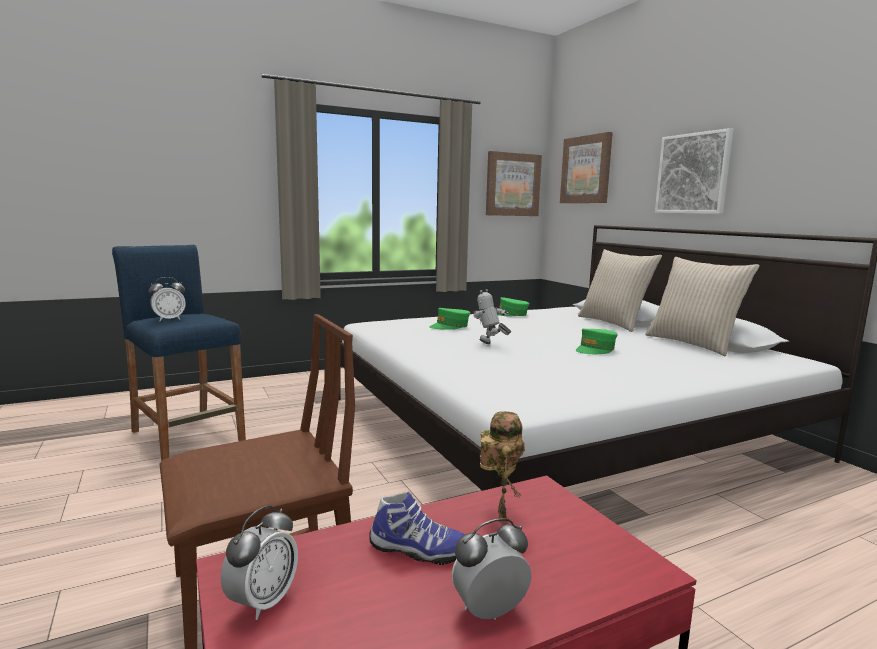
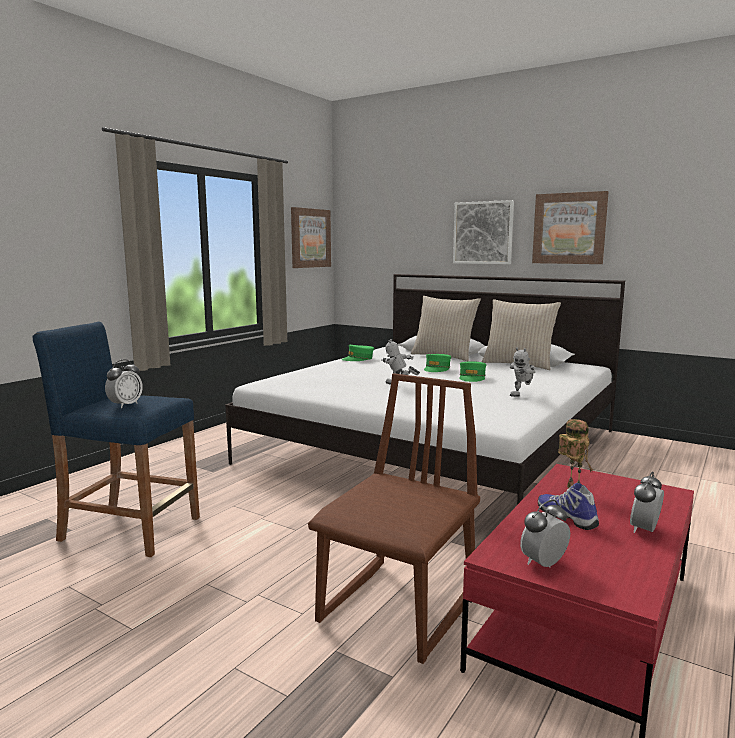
camera: 30 degrees left, 0 degrees up
alarm clock [221,505,298,620] -> alarm clock turned 120 degrees counterclockwise [520,500,570,568]
shoe [369,492,465,565] -> shoe turned 105 degrees counterclockwise [538,483,599,530]
green cap [429,308,470,330] -> green cap moved to [424,354,451,372]
picture [560,132,613,203] -> picture moved to [532,191,609,264]
none -> toy robot [510,347,535,397]

